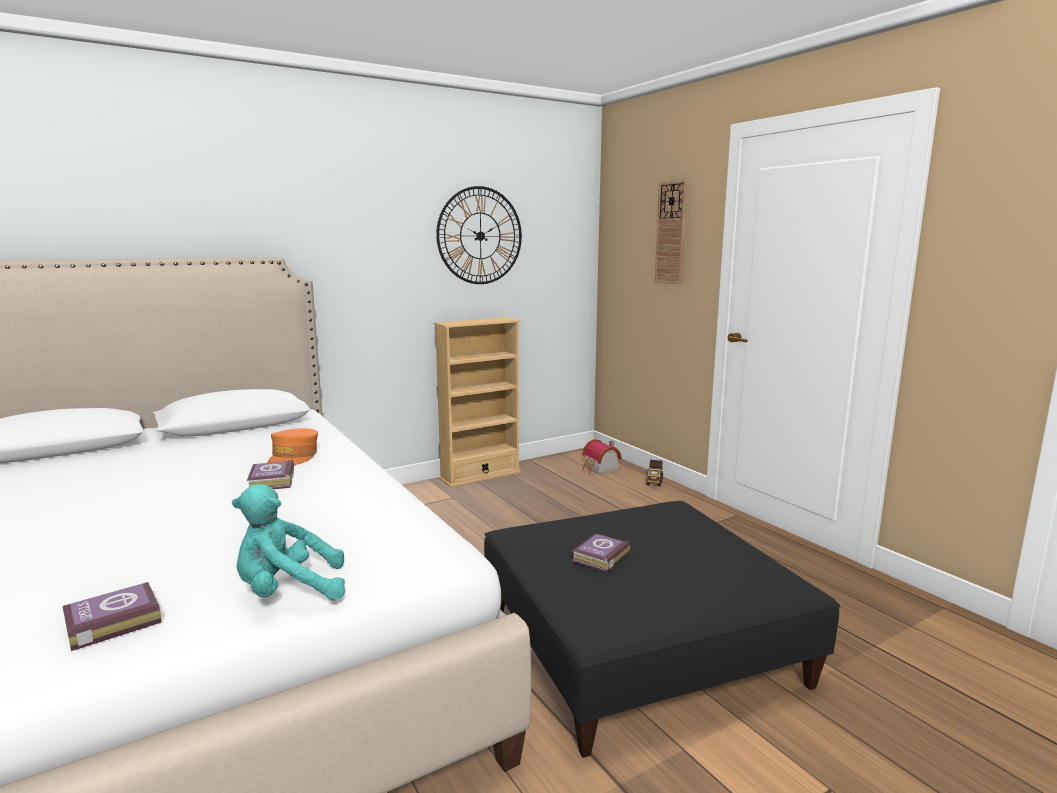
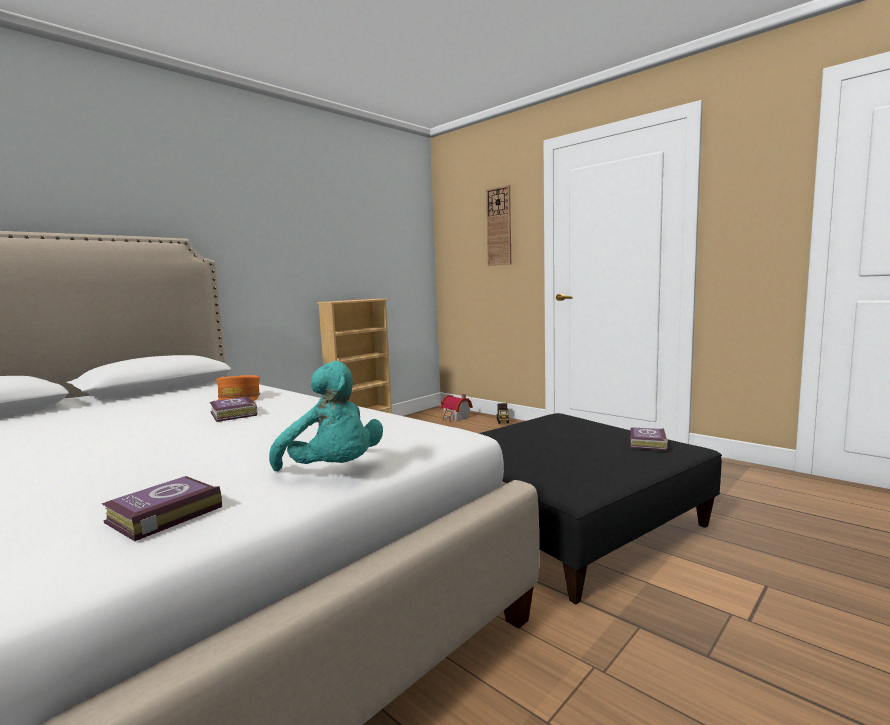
camera: 15 degrees left, 5 degrees down
turquoise plush toy [232,484,345,600] -> turquoise plush toy turned 105 degrees counterclockwise [269,361,383,471]
wall clock [436,186,522,284] -> none
book [572,533,630,573] -> book moved to [630,428,668,451]

